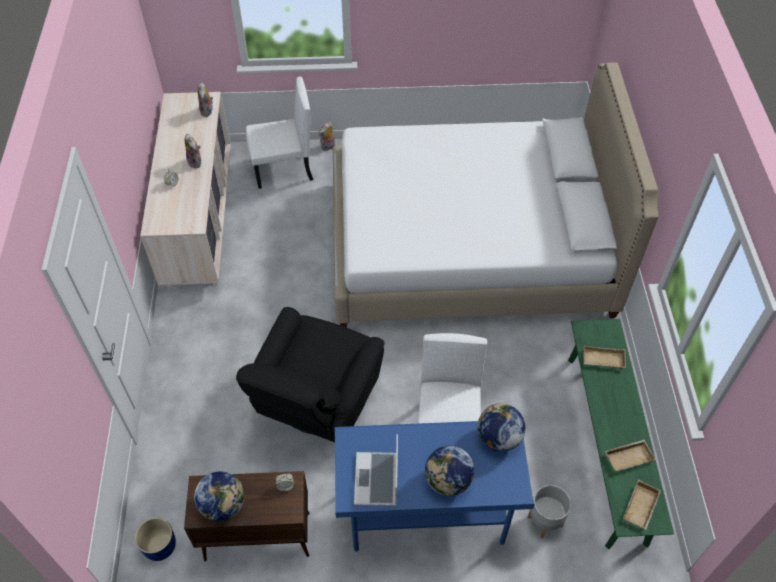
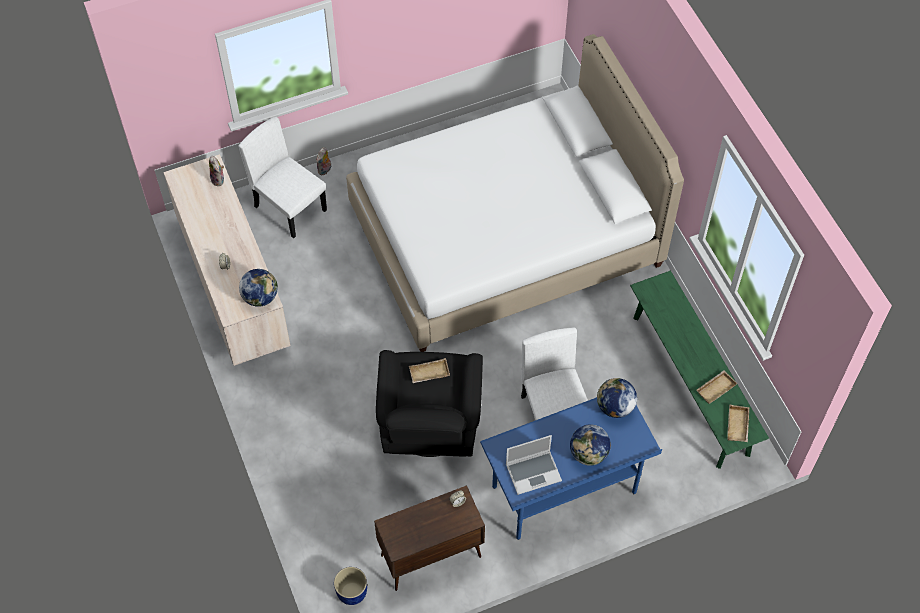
camera: 20 degrees left, 5 degrees up
plush toy [185,134,201,168] -> none
globe [194,472,244,521] -> globe moved to [239,269,278,307]
white chair [246,76,313,189] -> white chair turned 105 degrees counterclockwise [239,117,327,238]
laptop [354,434,398,506] -> laptop turned 90 degrees counterclockwise [506,435,562,495]
grey planter [528,485,571,538] -> none
beige tray [584,346,626,369] -> beige tray moved to [409,358,450,383]

